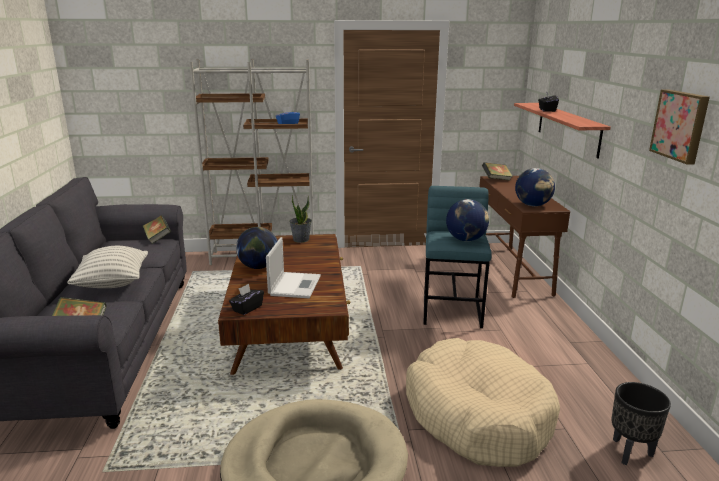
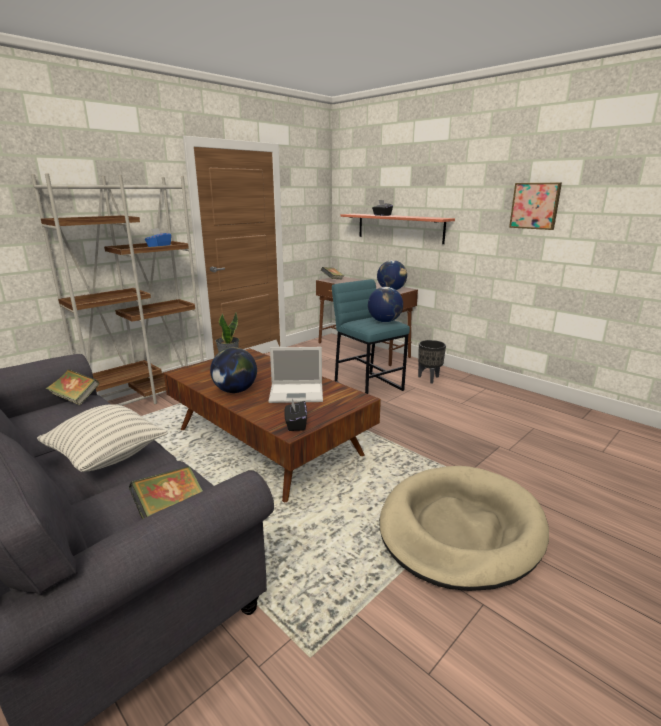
camera: 40 degrees left, 0 degrees up
laptop [266,237,321,298] -> laptop turned 120 degrees clockwise [268,347,323,403]
beige dog bed [406,338,560,467] -> none
black planter [612,382,671,466] -> black planter moved to [418,340,446,383]

